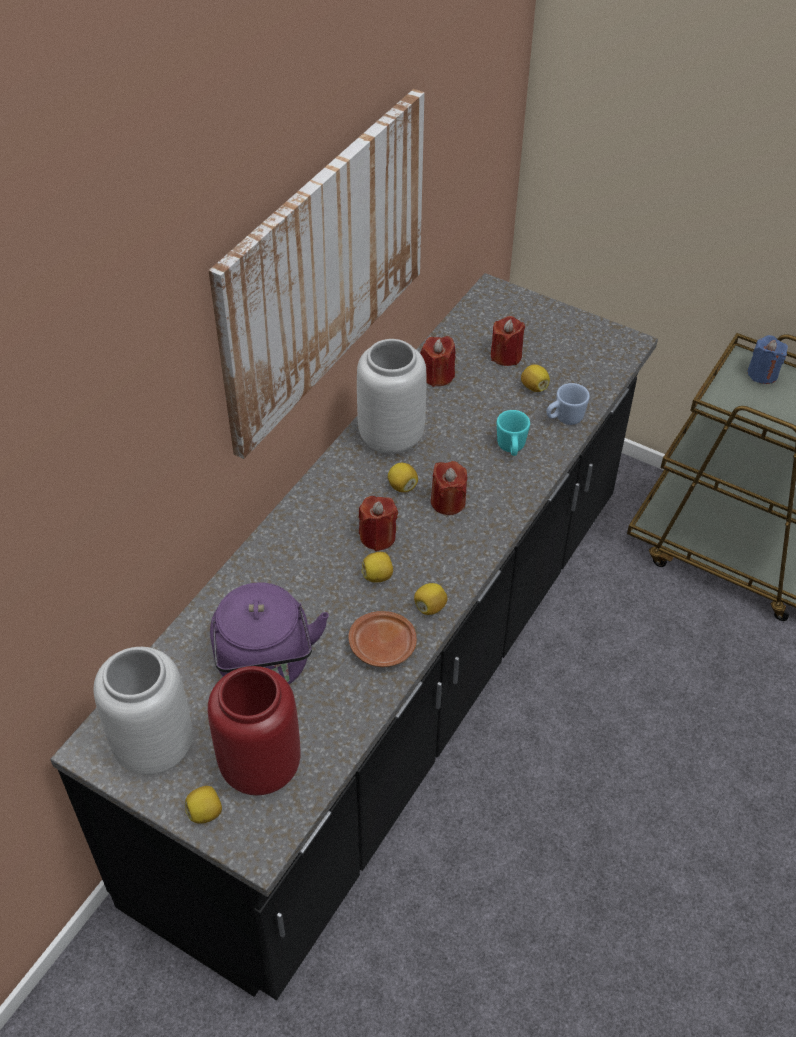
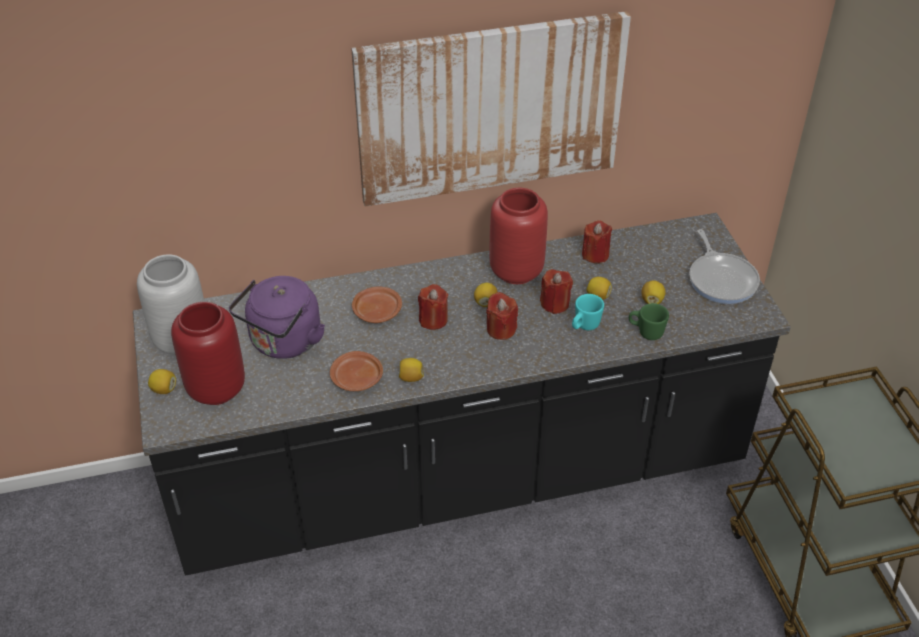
camera: 45 degrees right, 5 degrees down
grey vase [357,339,427,454] -> red vase [489,188,548,284]
lemon [362,552,393,583] -> lemon moved to [587,277,612,300]
red candle [491,316,525,366] -> red candle moved to [540,269,573,314]
blue mug [547,383,590,425] -> green mug [629,303,669,340]
blue candle [748,335,788,384] -> none
none -> brown plate [352,286,402,323]
none -> frying pan [689,229,760,304]

